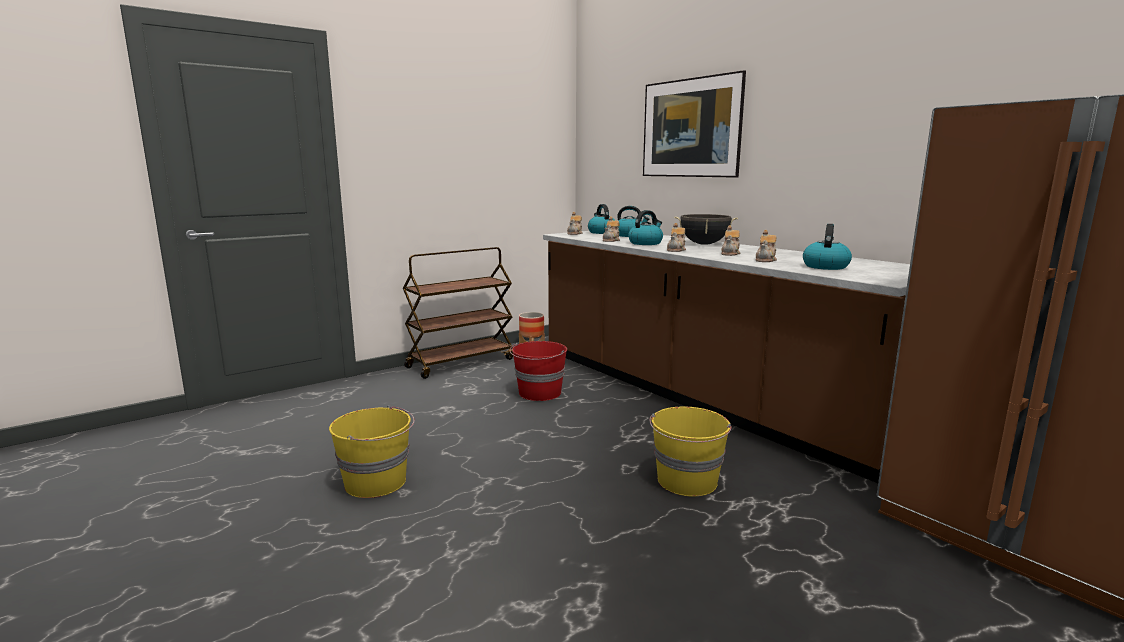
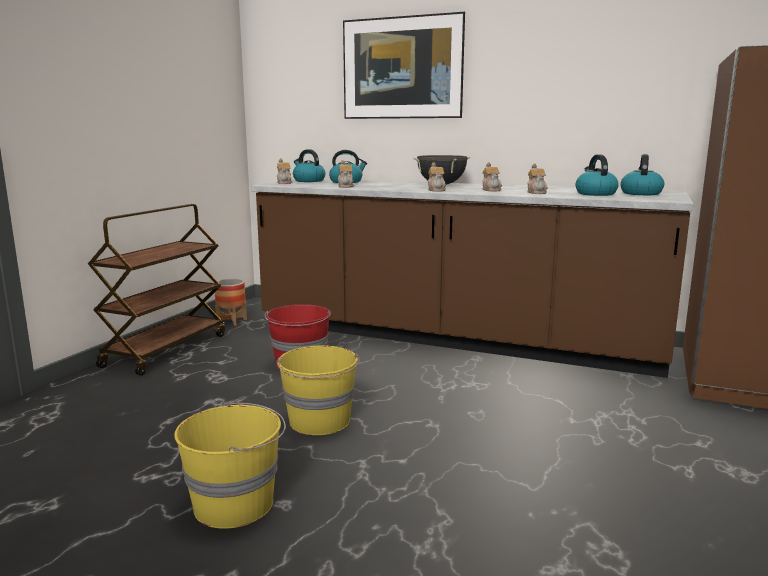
camera: 30 degrees left, 0 degrees up
kettle [628,210,663,245] -> kettle moved to [620,154,664,195]
yellow bucket [650,406,732,496] -> yellow bucket moved to [276,345,360,435]

